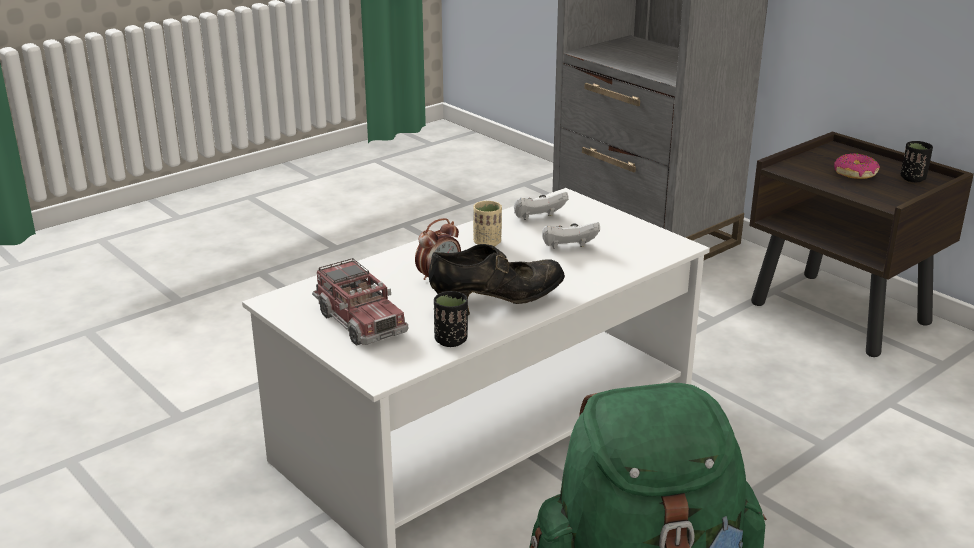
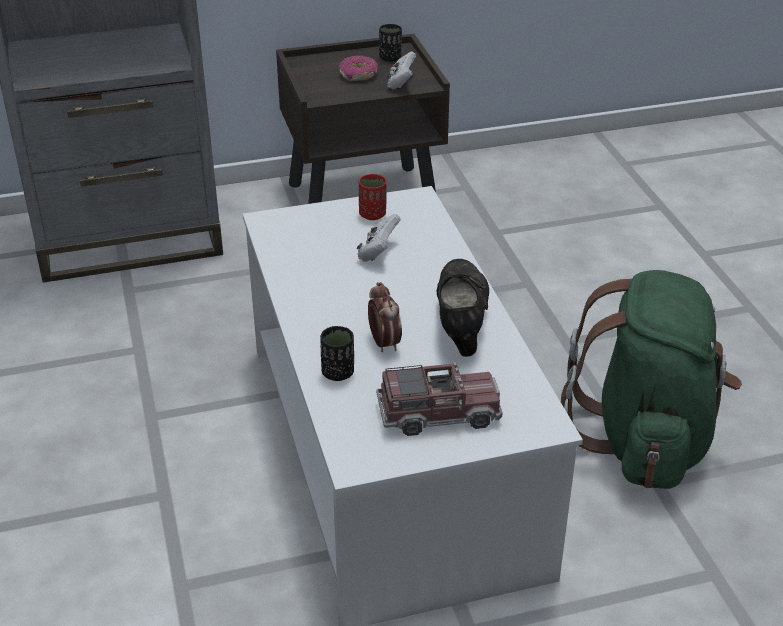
camera: 65 degrees left, 10 degrees up
black cup [434,291,468,347] -> black cup moved to [320,326,354,381]
beige cup [473,201,502,247] -> none
white game controller [514,192,569,220] -> white game controller moved to [387,51,416,89]
none -> red cup [359,174,387,220]

